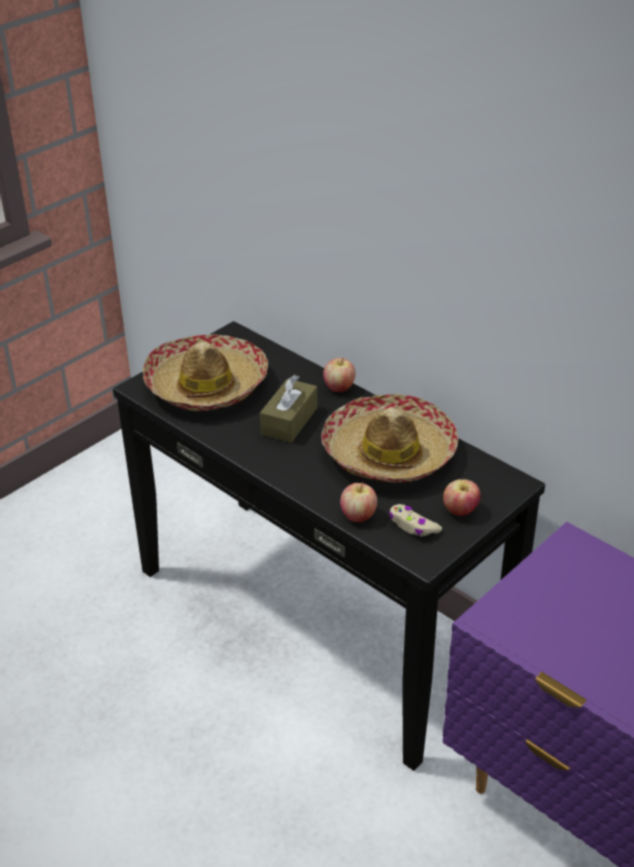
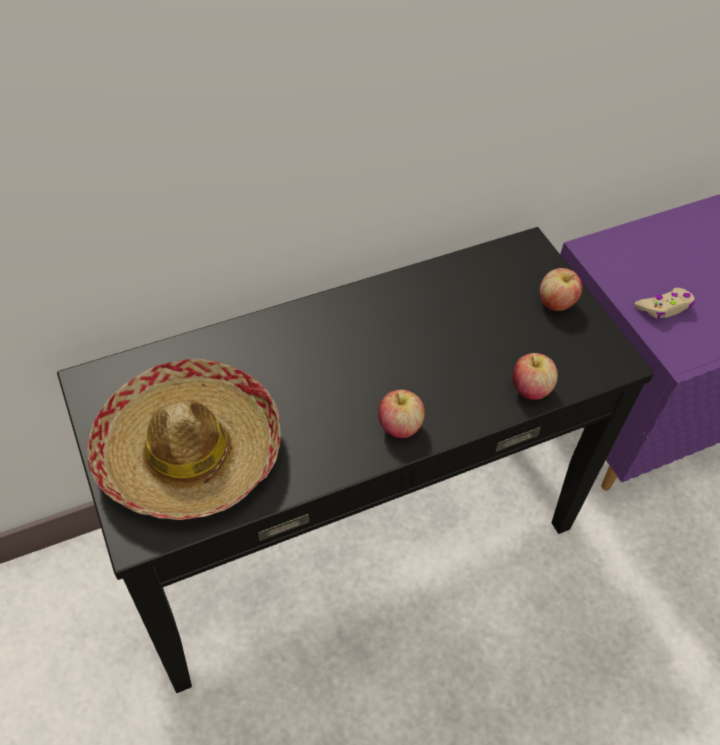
camera: 70 degrees left, 15 degrees up
brown tissue box [260,374,318,443] -> none
hat [321,394,458,483] -> none
apple [323,357,355,392] -> apple moved to [378,390,425,438]
beige game controller [389,504,442,536] -> beige game controller moved to [634,288,695,319]

